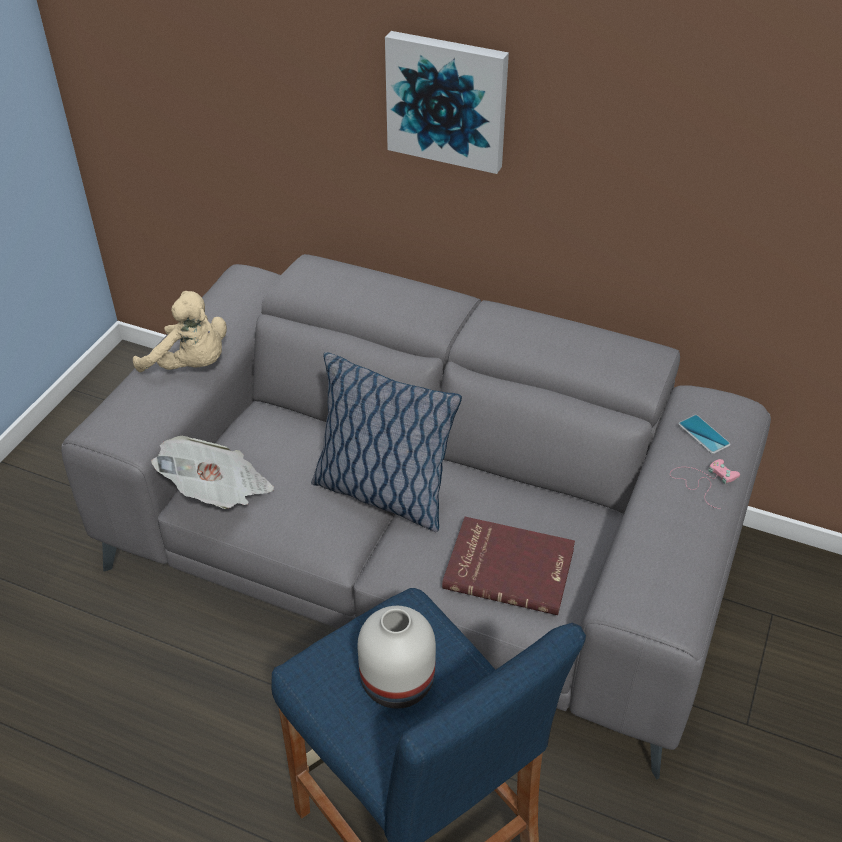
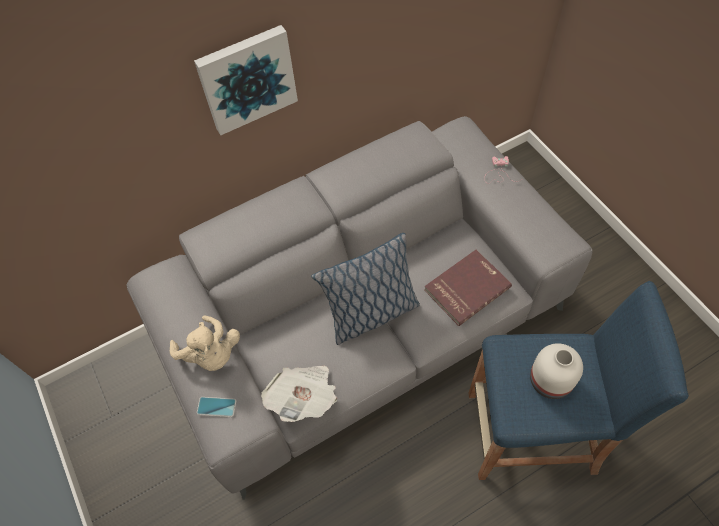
camera: 50 degrees left, 15 degrees up
beige plush toy [133,291,227,372] -> beige plush toy turned 75 degrees clockwise [170,316,240,371]
phone [678,415,730,454] -> phone moved to [197,397,236,417]

